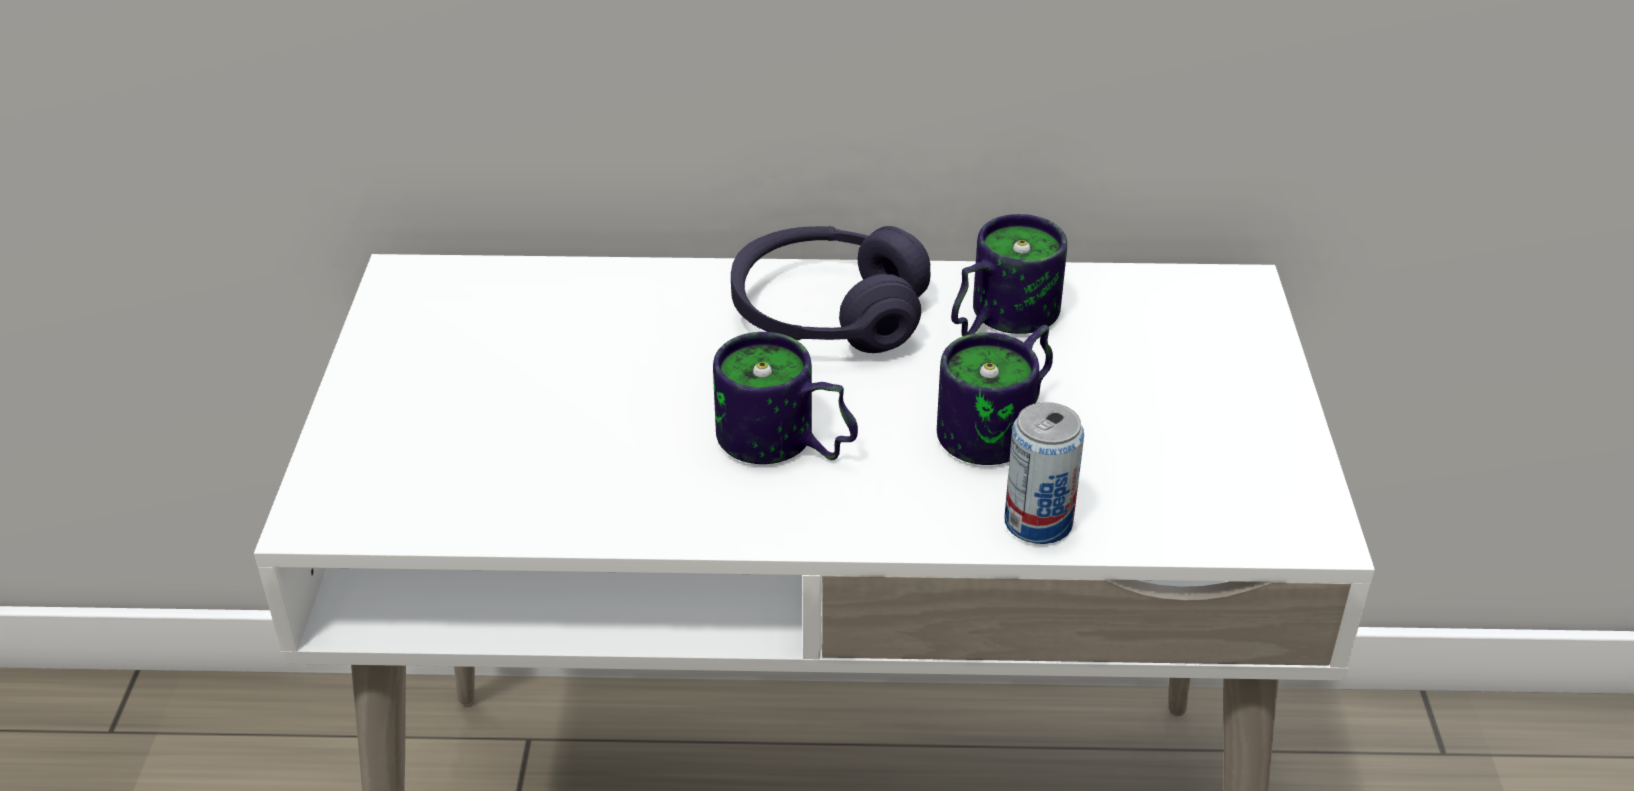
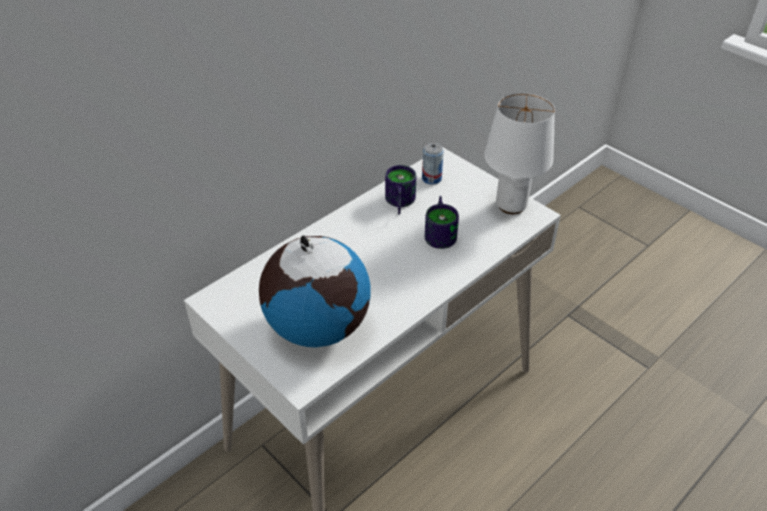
camera: 45 degrees left, 5 degrees up
mug [713,332,858,464] -> none
purple headphones [731,226,930,353] -> none
can [1005,402,1084,544] -> can moved to [422,142,444,185]
none -> globe [259,235,371,348]
none -> white table lamp [484,92,555,214]

